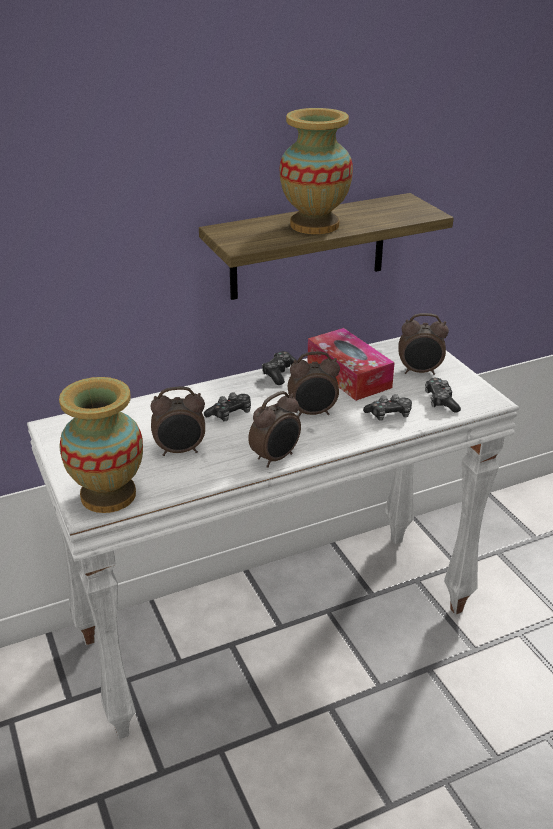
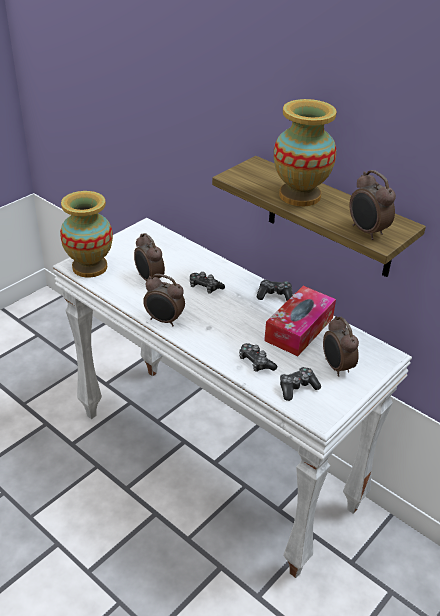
camera: 65 degrees right, 5 degrees up
alarm clock [288,351,340,417] -> alarm clock moved to [349,170,396,240]

